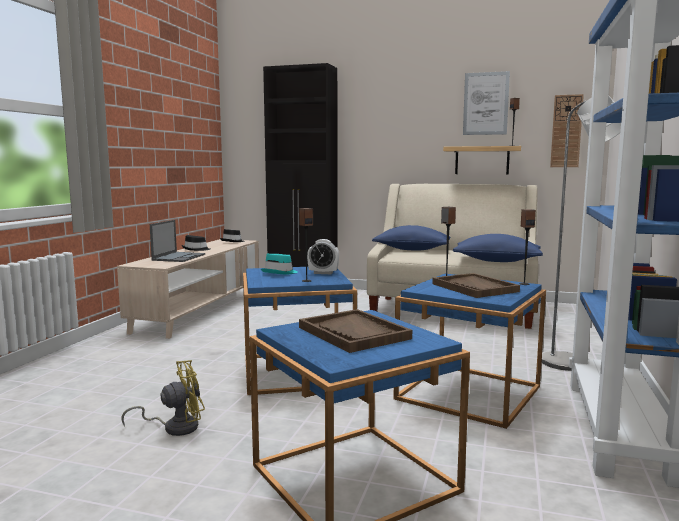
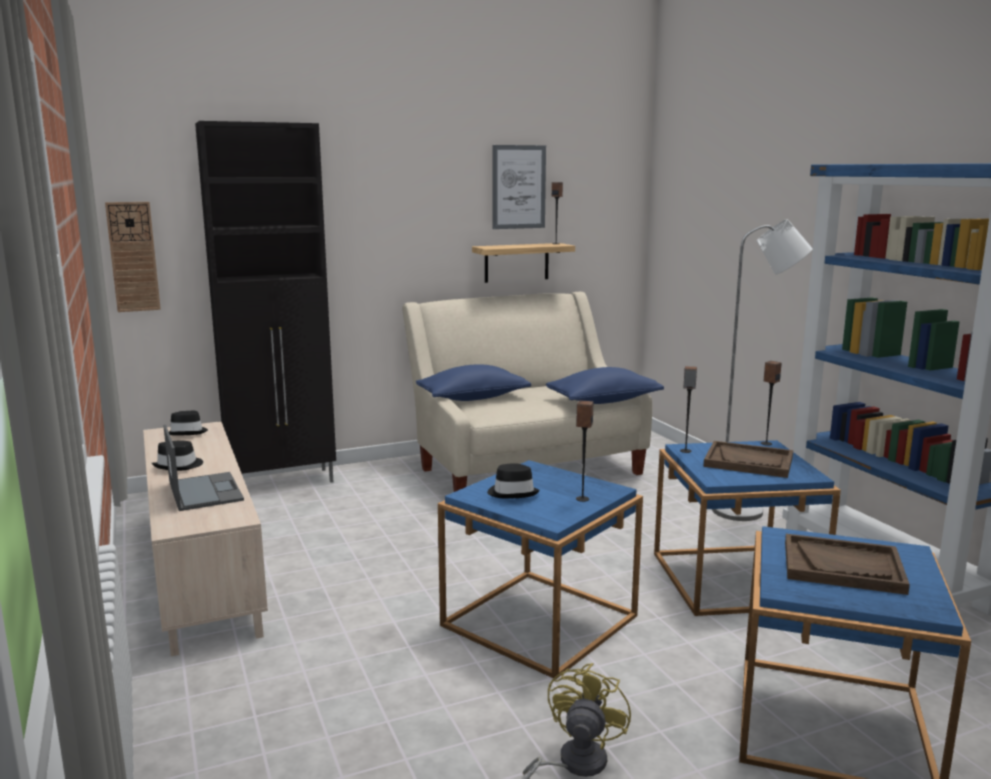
camera: 40 degrees left, 5 degrees up
turquoise hat [261,253,298,274] -> black hat [487,463,540,499]
alarm clock [307,239,339,274] -> none
wall clock [550,94,584,167] -> wall clock moved to [105,202,161,312]

